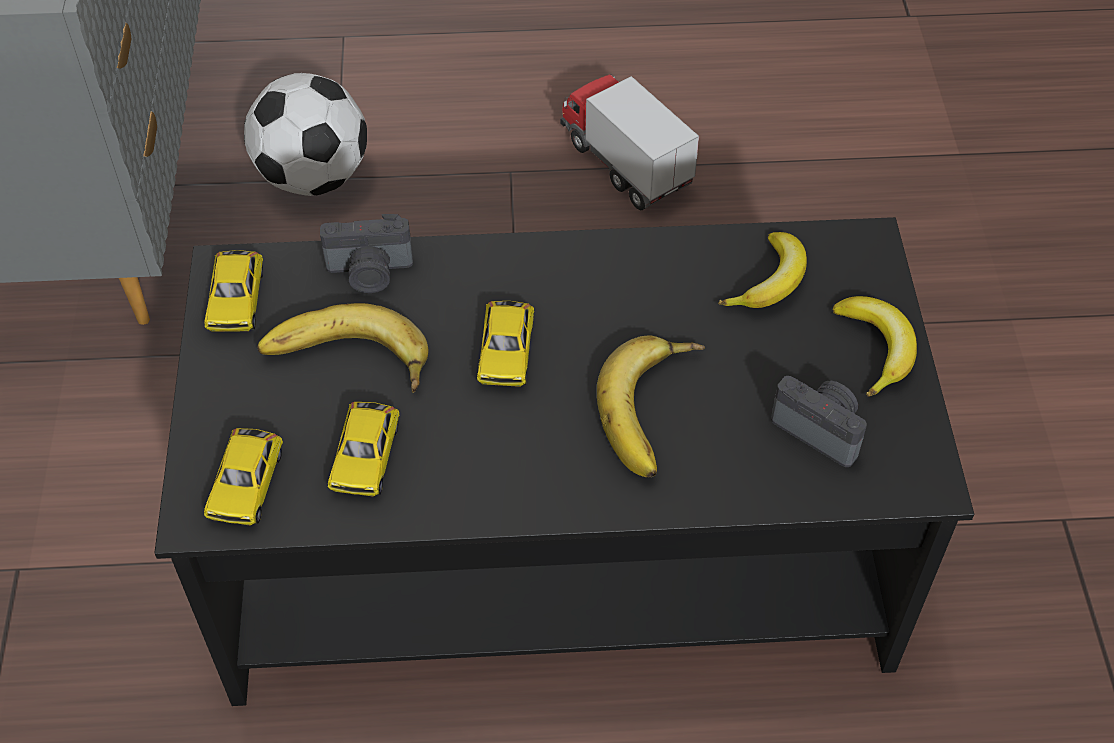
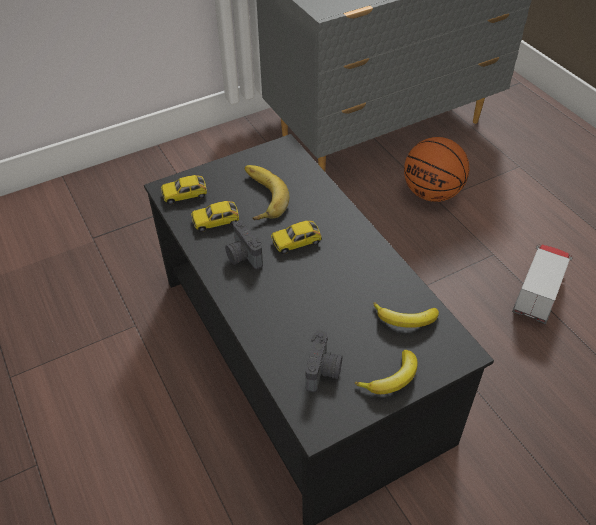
camera: 65 degrees right, 5 degrees down
toy car [204,250,263,332] -> none
football [244,73,367,196] -> basketball [404,137,469,202]
camera [320,214,413,293] -> camera moved to [225,220,263,269]
banana [597,335,705,477] -> none

